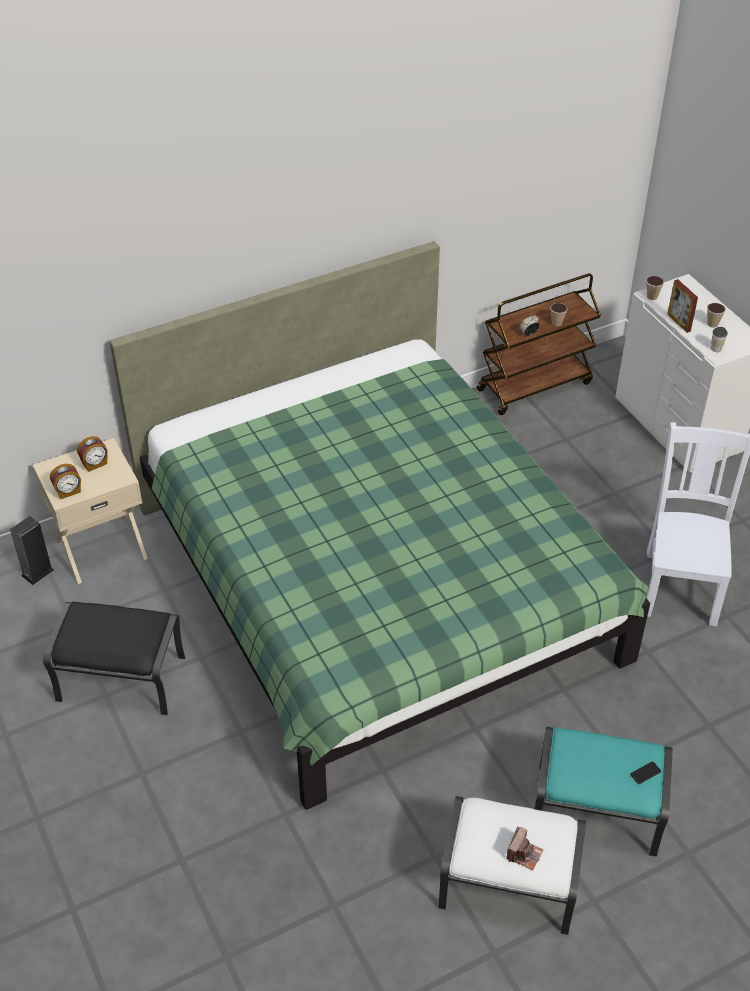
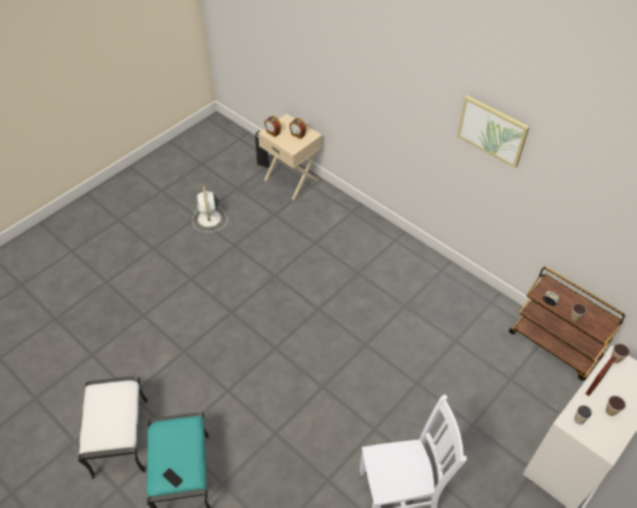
camera: 70 degrees right, 5 degrees up
black ottoman [43,602,185,716] -> white fan [192,185,228,232]
green bed [109,241,650,810] -> none
camera [506,826,543,870] -> none
none -> picture [457,95,529,168]

